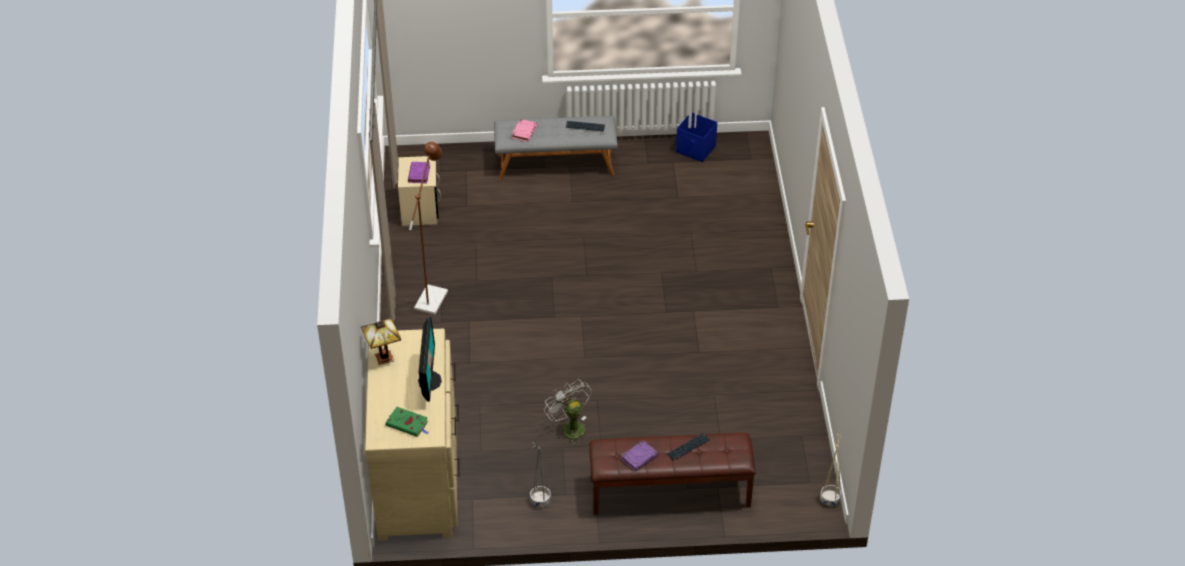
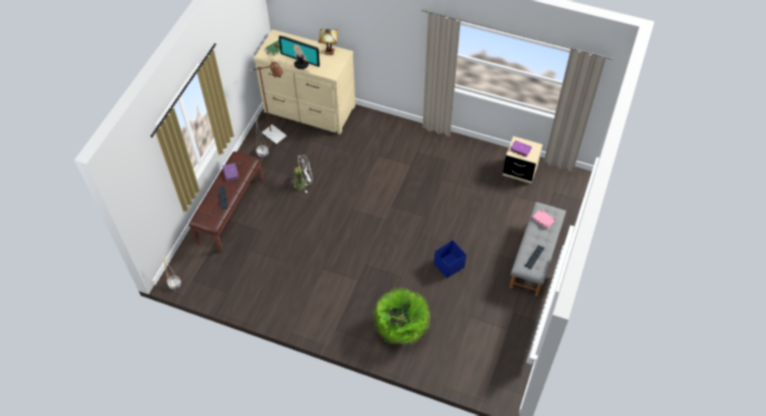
camera: 115 degrees right, 10 degrees up
brown floor lamp [409,142,448,314] -> brown floor lamp moved to [250,61,287,144]
blue storage box [676,113,717,162] -> blue storage box moved to [434,240,466,278]
none -> potted plant [374,286,430,345]

